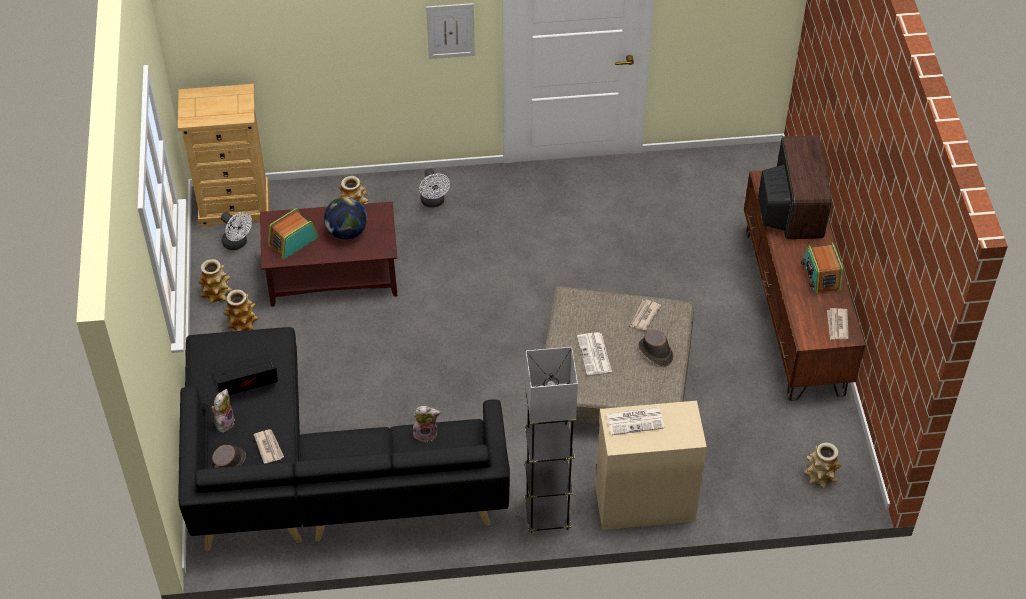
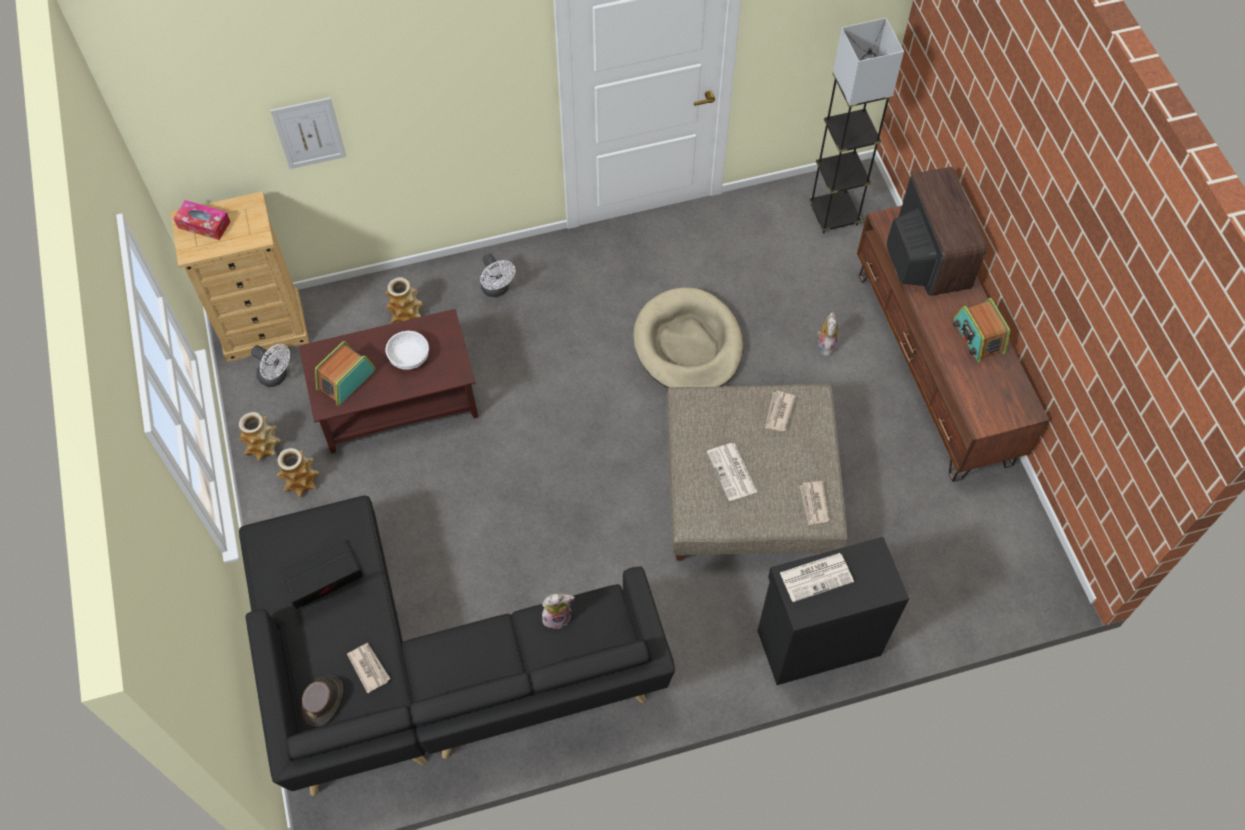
camera: 10 degrees left, 10 degrees up
plush toy [211,389,235,433] -> plush toy moved to [817,312,838,357]
globe [324,196,367,240] -> white bowl [385,331,429,369]
picture [426,3,475,59] -> picture moved to [270,97,347,169]
grey floor lamp [524,347,578,533] -> grey floor lamp moved to [809,18,904,233]
beige cabinet [595,401,707,530] -> black cabinet [758,537,909,685]
brown hat [638,330,673,366] -> none
vase [804,443,841,488] -> none
newspaper [827,308,849,340] -> newspaper moved to [800,481,830,525]
none -> tissue box [173,200,230,240]
none -> beige dog bed [633,287,743,388]

